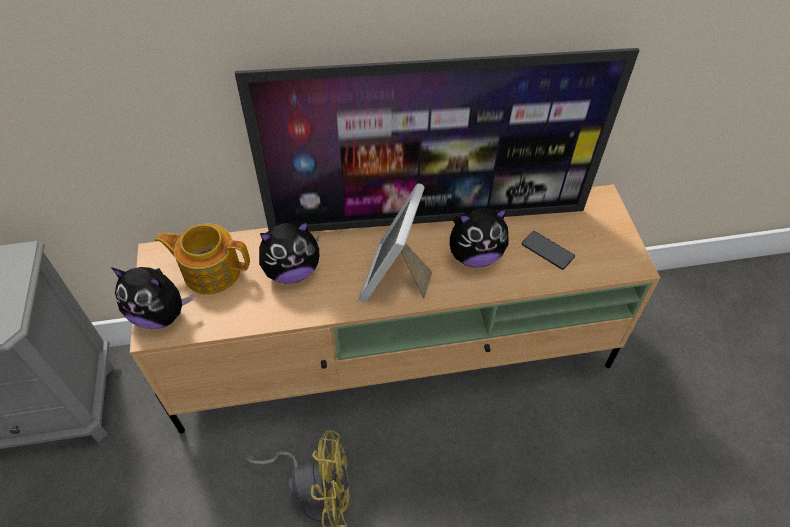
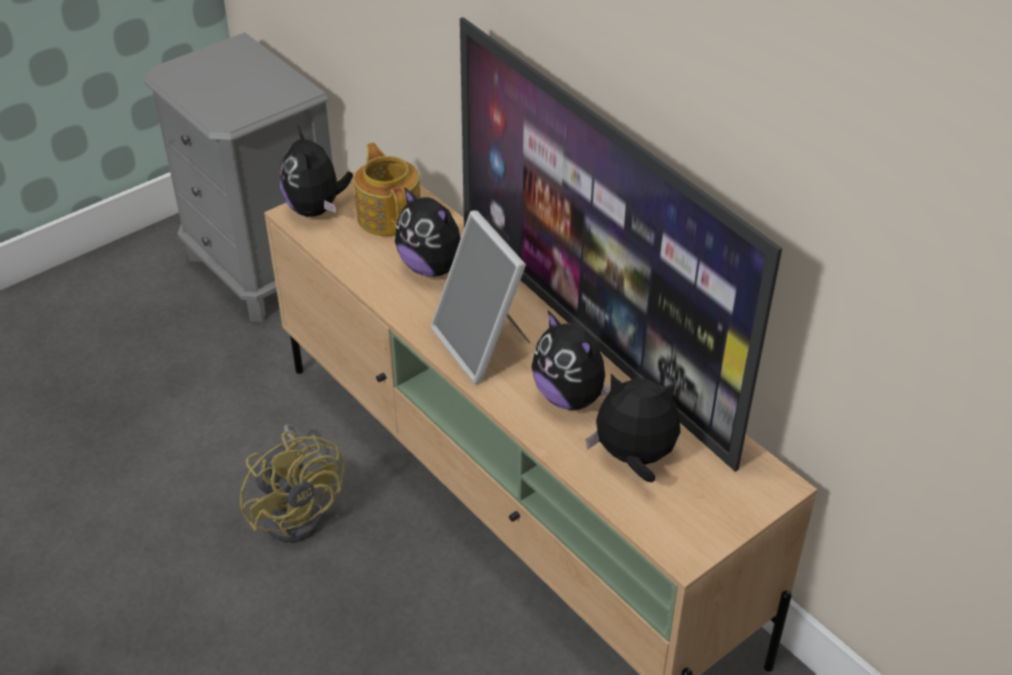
camera: 60 degrees right, 10 degrees down
picture frame [359,183,432,302] -> picture frame turned 105 degrees counterclockwise [431,210,531,384]
phone [521,231,575,270] -> plush toy [586,374,680,482]

